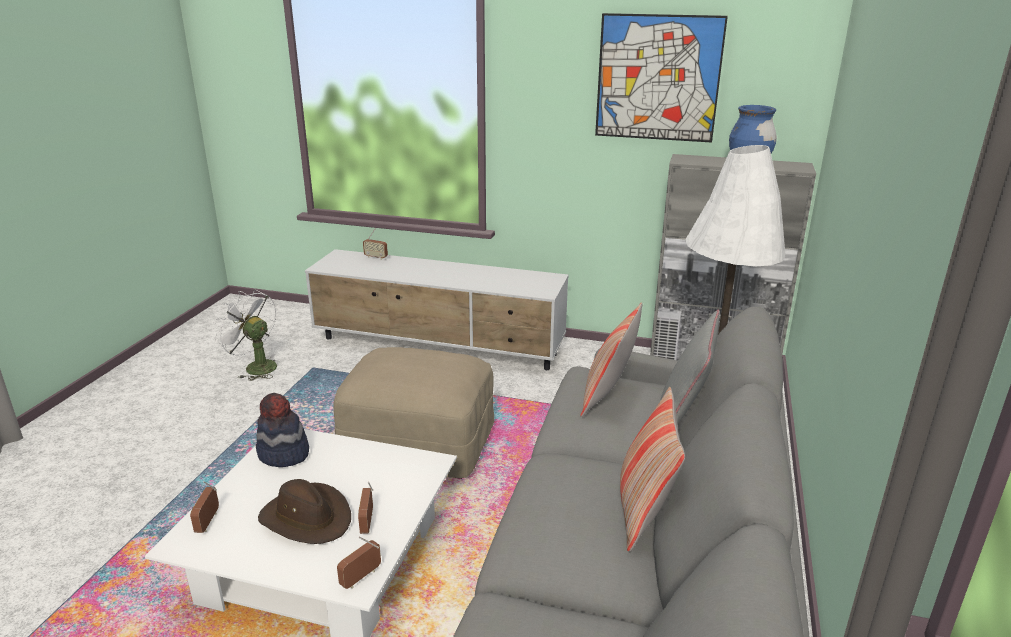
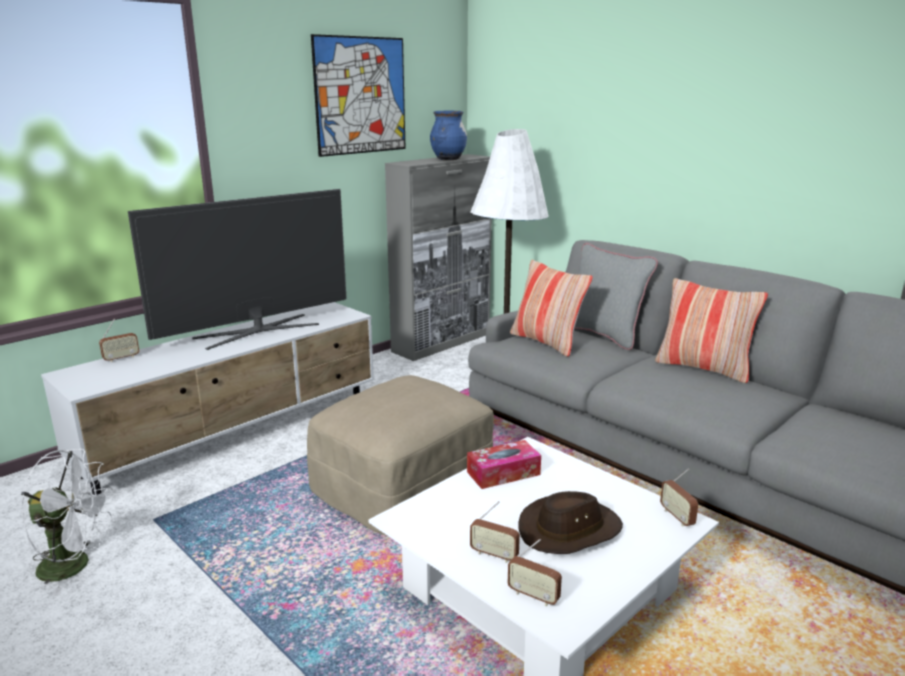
camera: 60 degrees left, 5 degrees down
white fan [213,290,277,381] -> white fan turned 150 degrees counterclockwise [21,449,113,596]
hat [256,393,309,467] -> none
radio [358,481,373,534] -> radio moved to [470,501,520,563]
none -> television [128,189,347,350]
none -> tissue box [467,440,541,489]

